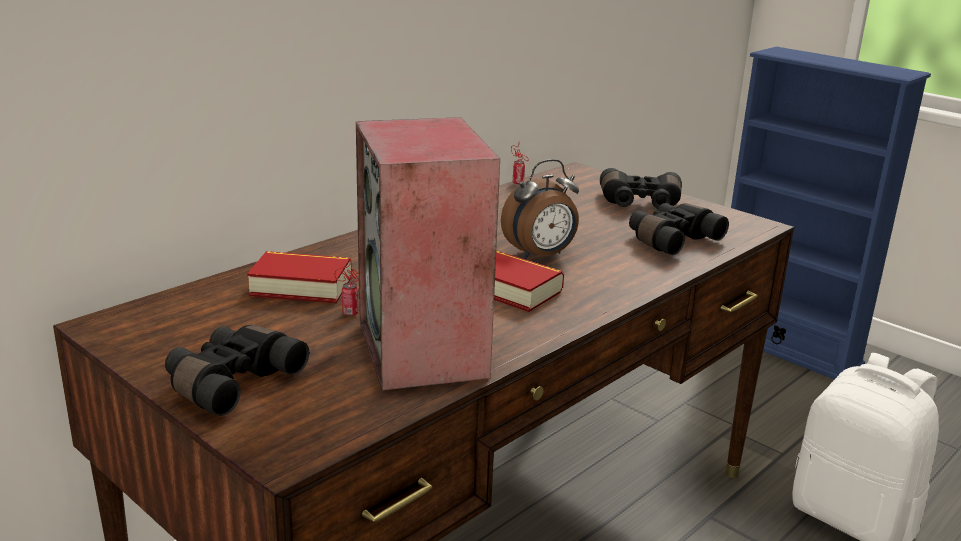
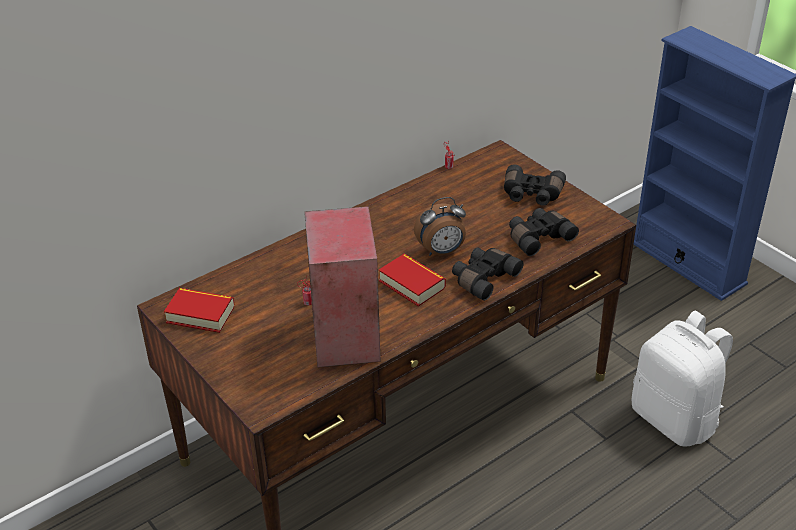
camera: 10 degrees right, 15 degrees up
black binoculars [165,325,309,416] -> black binoculars moved to [452,247,524,301]
book [247,251,352,303] -> book moved to [164,288,235,333]

